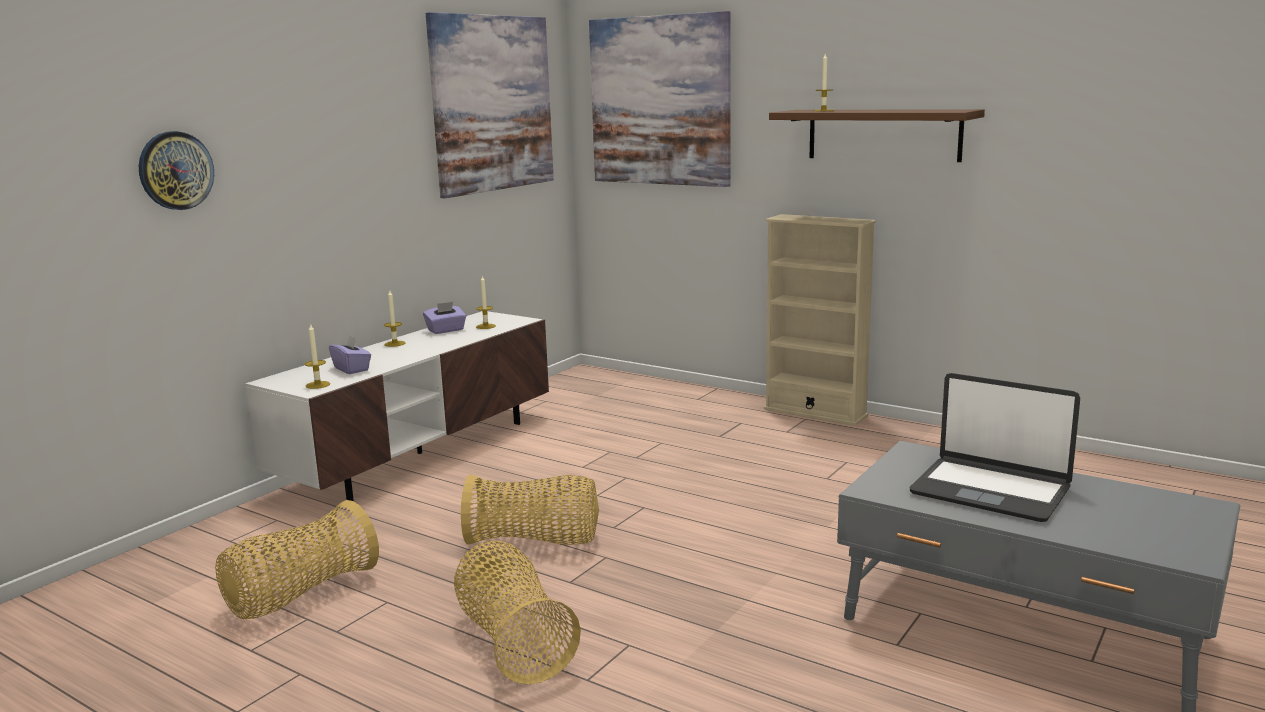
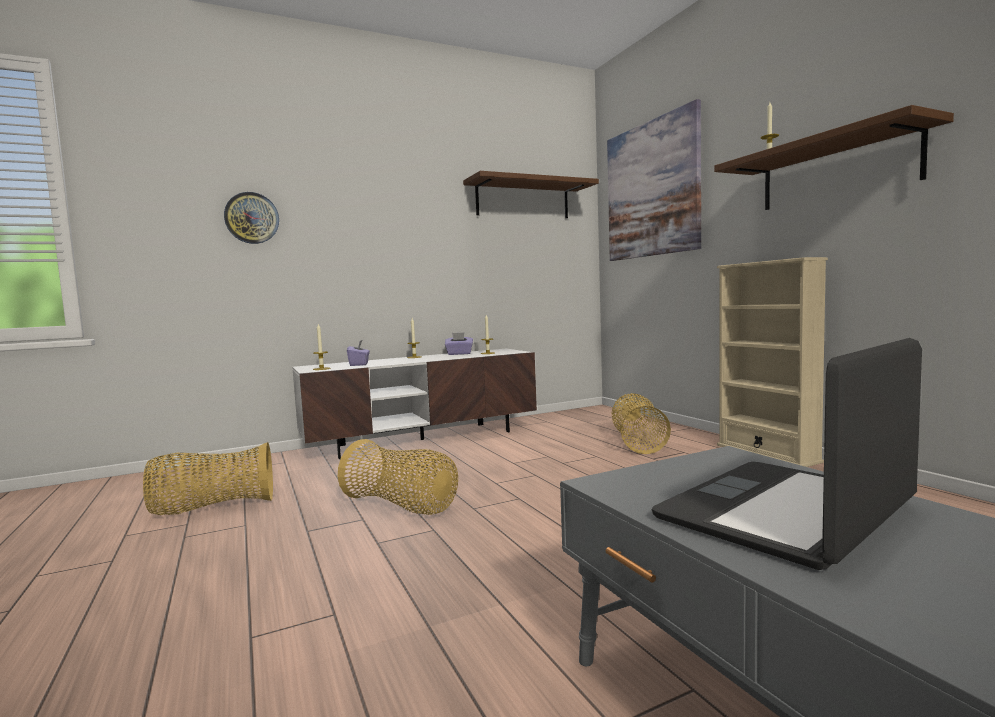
camera: 30 degrees right, 10 degrees down
picture [426,12,554,198] -> brown shelf [463,171,599,218]
basket [454,541,581,685] -> basket moved to [611,393,671,454]
laptop [910,373,1080,522] -> laptop turned 75 degrees clockwise [652,338,922,570]

